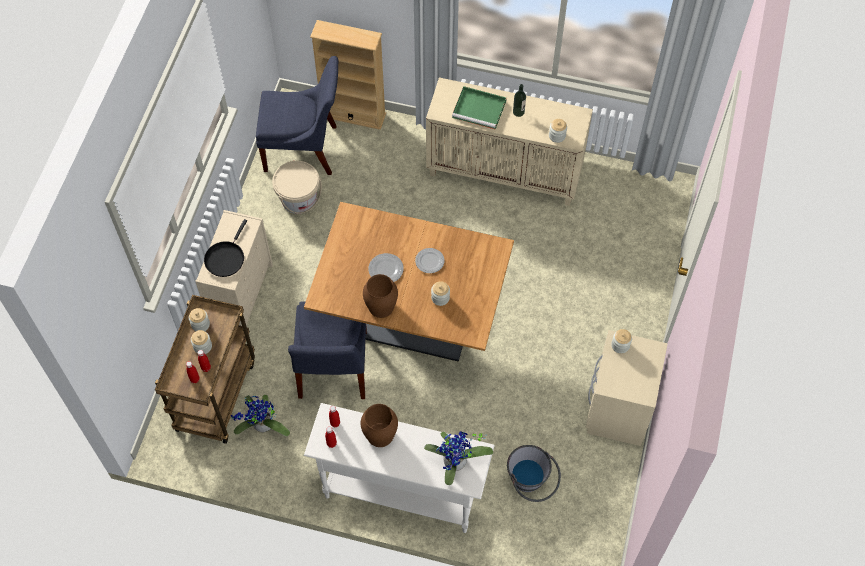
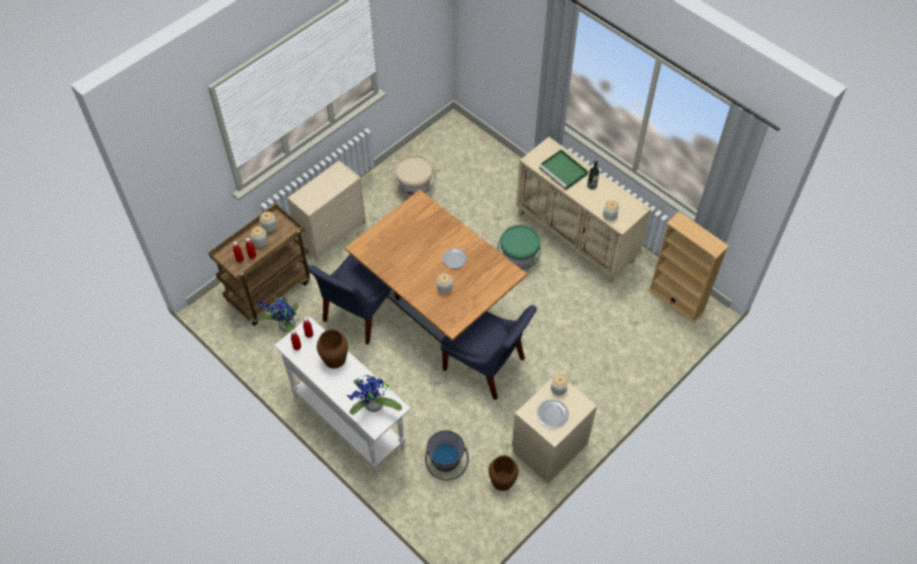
camera: 30 degrees right, 5 degrees down
black frying pan [204,219,247,277] -> none
blue chair [256,56,338,175] -> blue chair moved to [441,305,537,400]
beige bookcase [310,20,386,130] -> beige bookcase moved to [648,211,729,323]
brown vase [363,274,398,318] -> brown vase moved to [489,455,519,491]
plate [368,253,404,282] -> plate moved to [537,399,569,428]
none -> green bucket [498,225,541,270]

